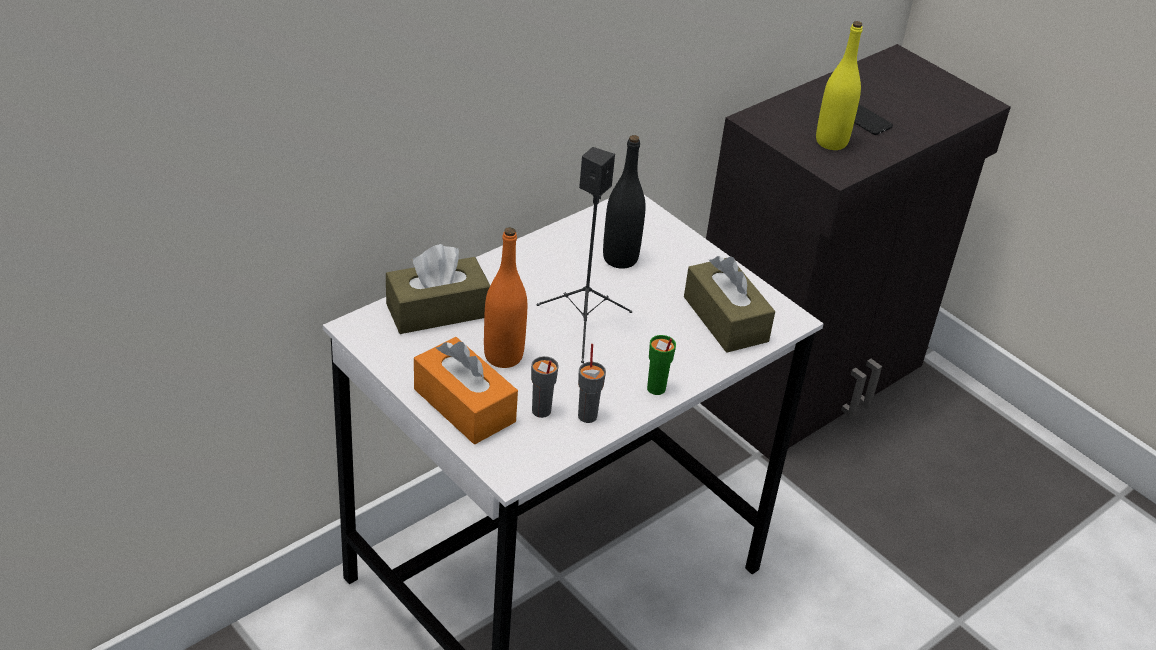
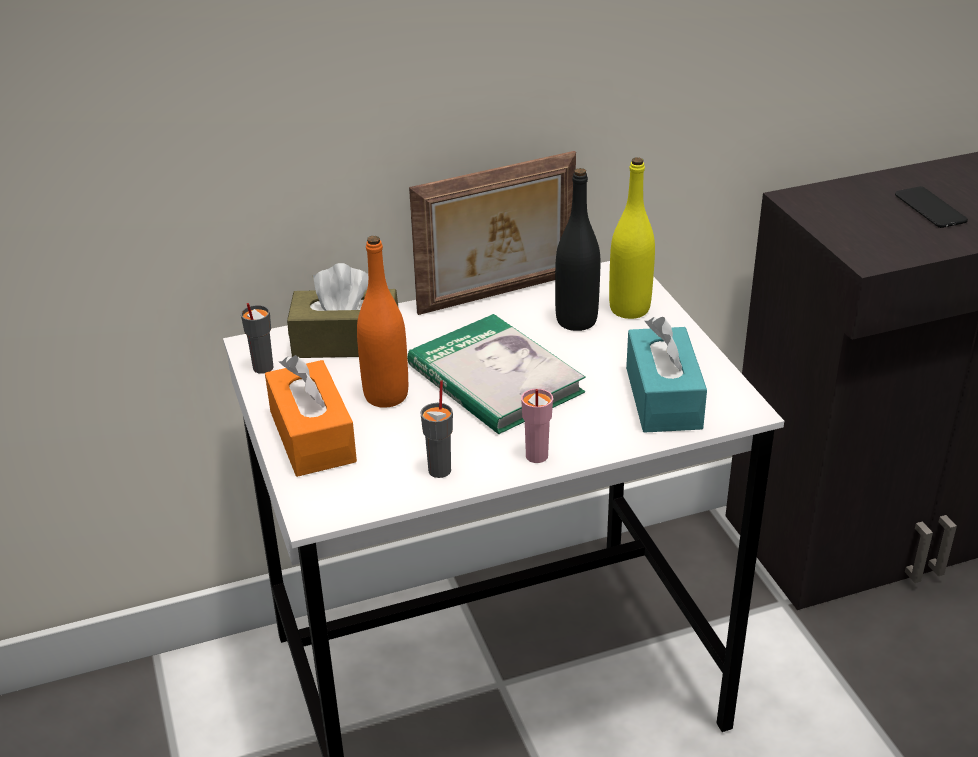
camera: 25 degrees right, 5 degrees down
grey cup [531,356,559,418] -> grey cup moved to [241,303,274,374]
black speaker [537,147,632,363] -> book [407,314,586,434]
green cup [647,335,676,395] -> pink cup [521,389,553,463]
brown tissue box [684,256,775,353] -> turquoise tissue box [626,317,707,433]
yellow bottle [816,21,863,150] -> yellow bottle moved to [609,157,655,319]
none -> picture frame [409,151,576,315]

